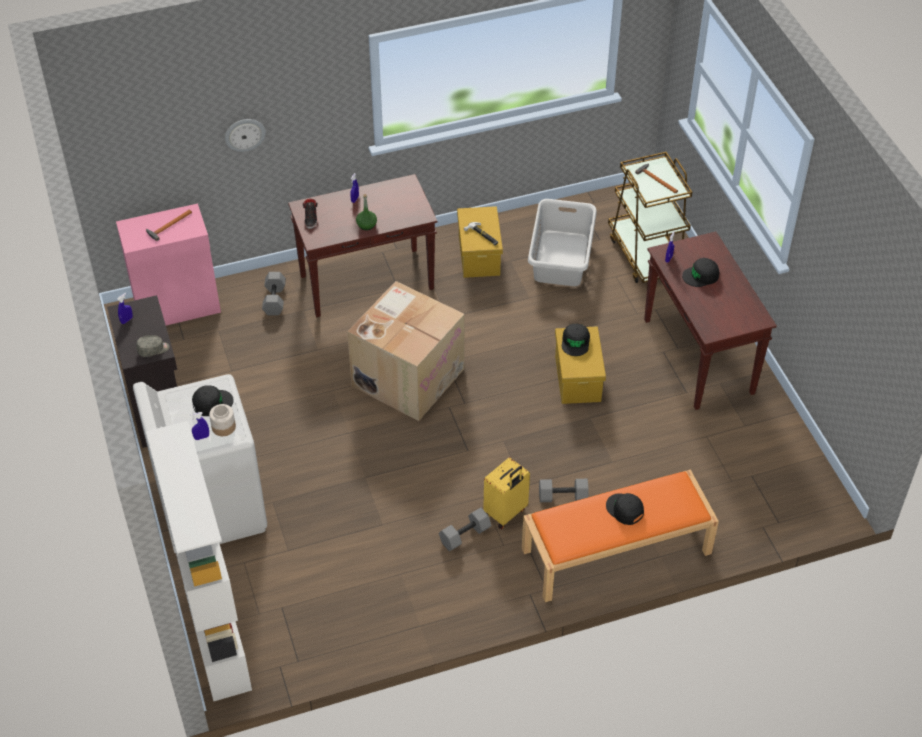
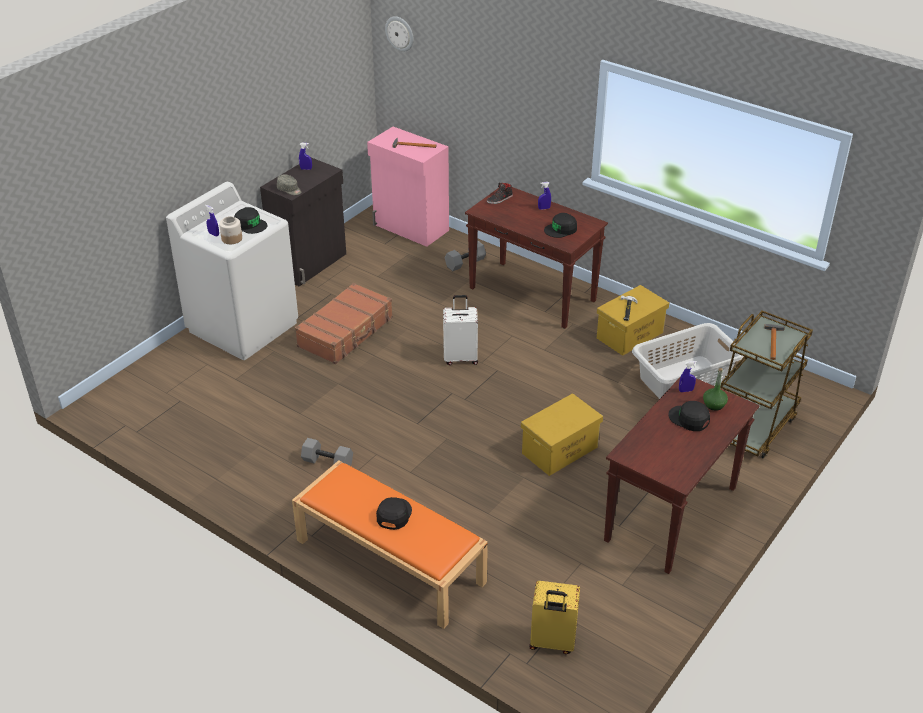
camera: 55 degrees right, 10 degrees down
white bookcase [146,421,252,701] -> none
wall clock [225,119,266,152] -> wall clock moved to [385,16,414,52]
cardboard box [347,281,465,421] -> white suitcase [443,295,478,365]
green bottle [356,194,377,230] -> green bottle moved to [703,368,728,411]
yellow suitcase [483,457,530,529] -> yellow suitcase moved to [529,581,580,654]
grey dumbbell [539,479,589,502] -> none
black cap [562,324,590,356] -> black cap moved to [544,213,577,238]
none -> brown suitcase [295,283,393,364]

